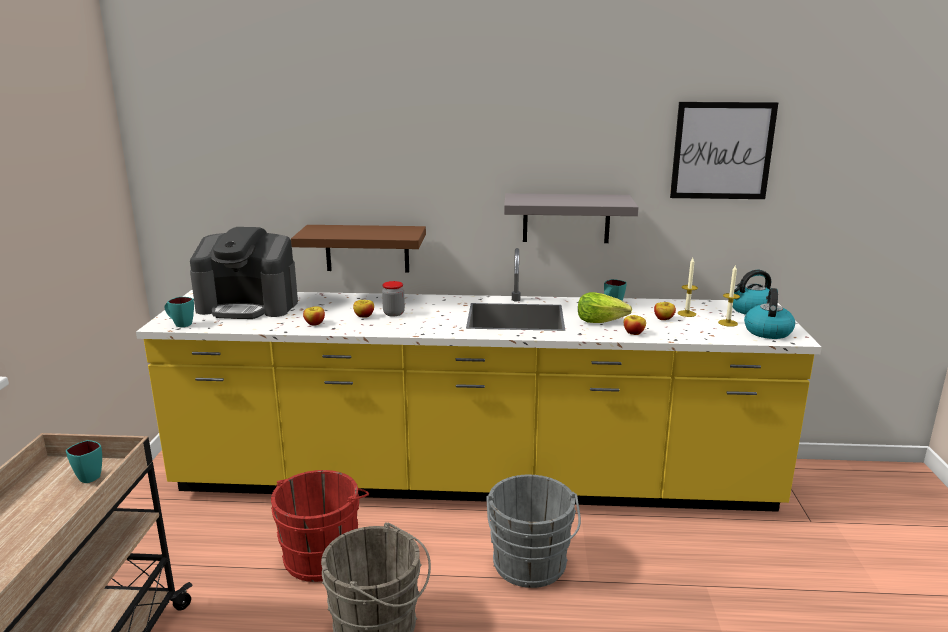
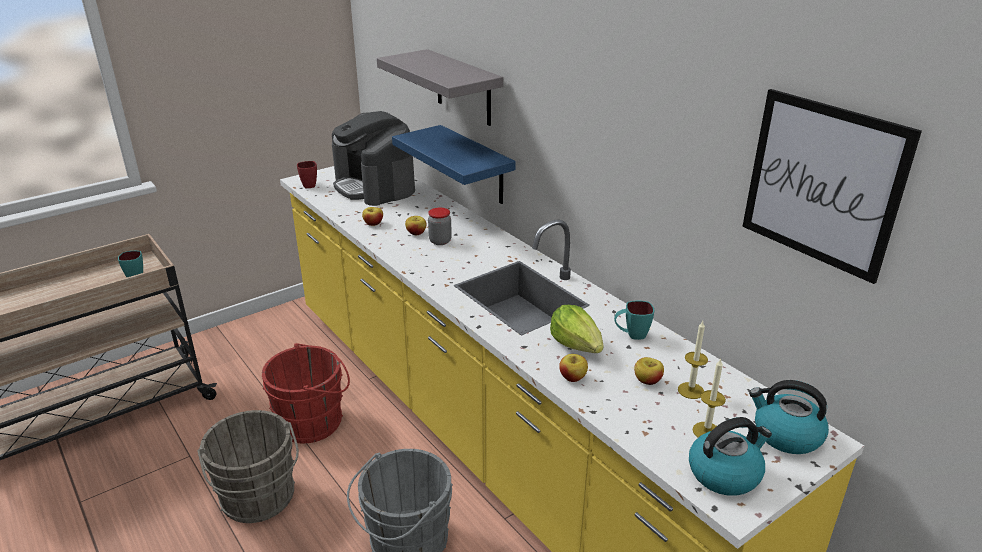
camera: 50 degrees right, 10 degrees up
turquoise mug [165,297,194,328] -> red mug [297,161,317,188]
brown shelf [291,225,426,272] -> blue shelf [392,125,516,204]
grey shelf [504,193,639,243] -> grey shelf moved to [377,49,503,126]

